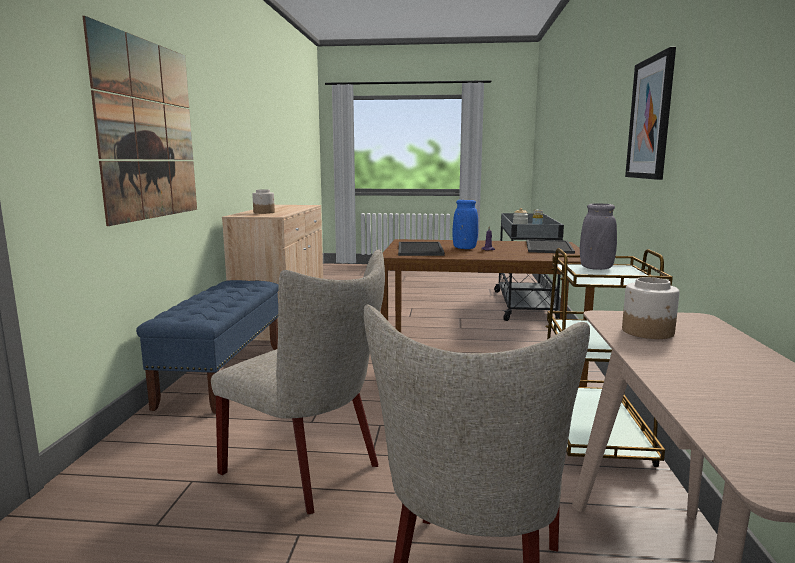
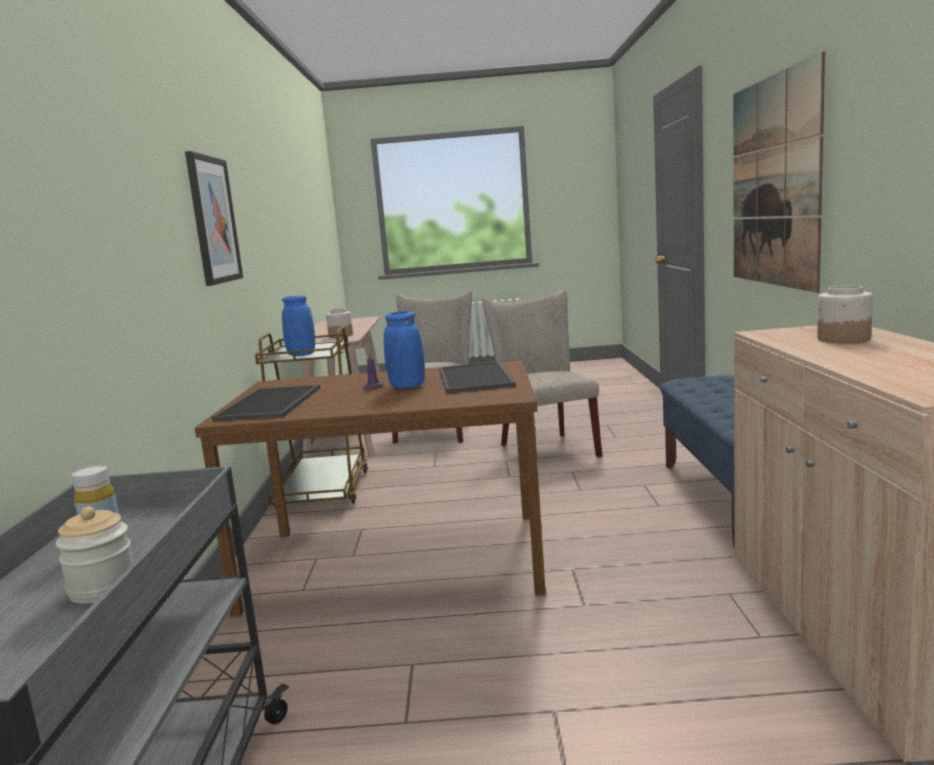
camera: 175 degrees right, 0 degrees up
beige chair [211,249,385,514] -> beige chair turned 45 degrees clockwise [482,290,602,457]
grey vase [580,203,617,270] -> blue vase [282,296,315,356]

